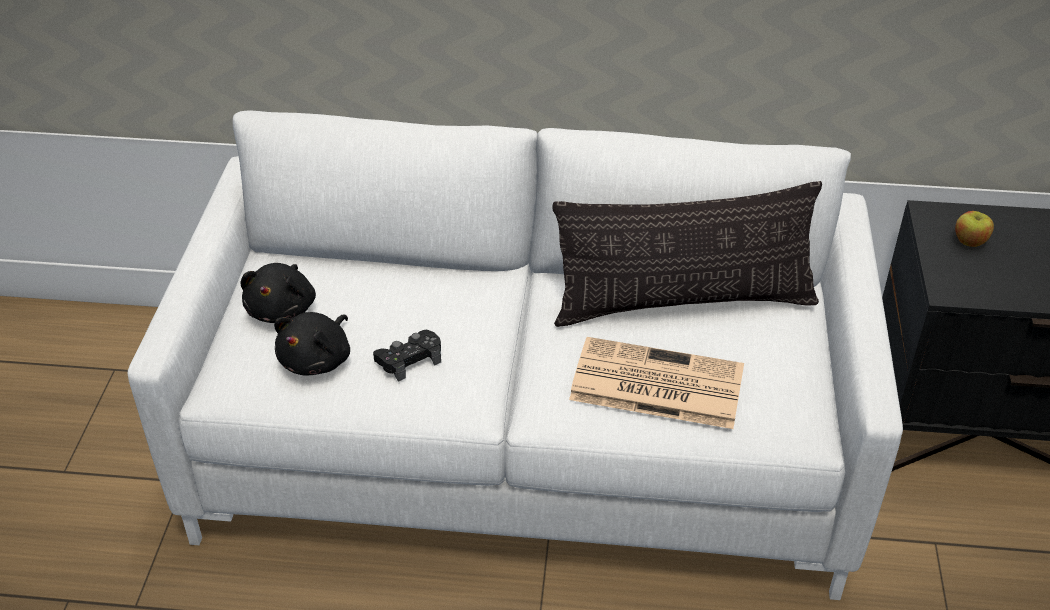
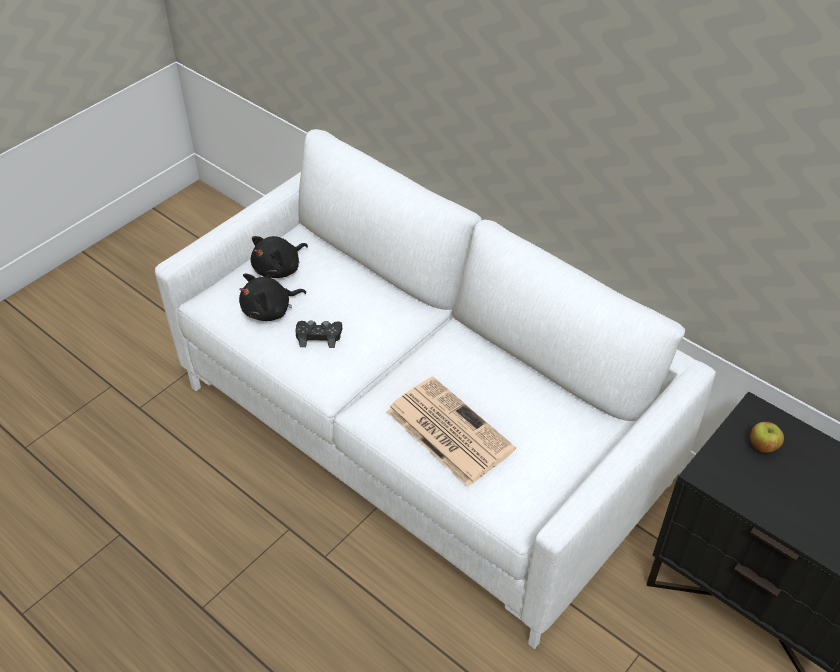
camera: 35 degrees right, 5 degrees up
pillow [552,181,822,327] -> none

